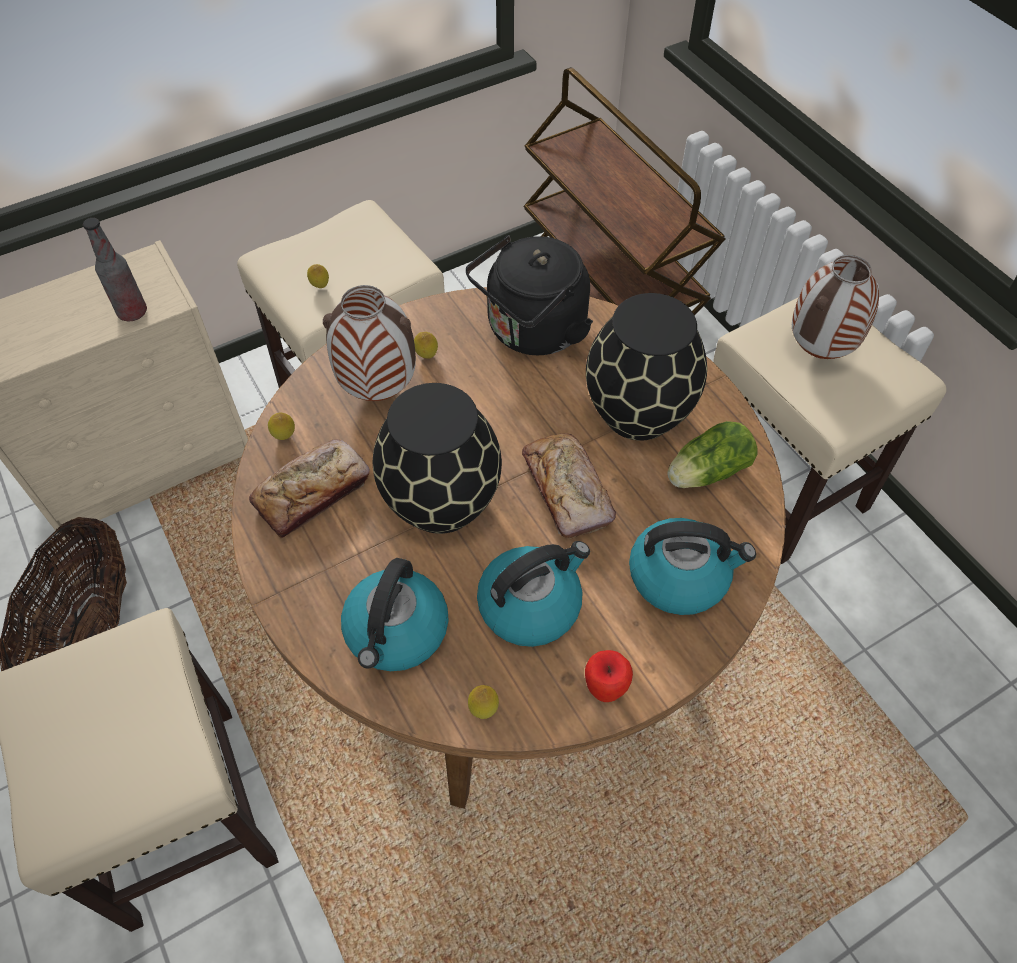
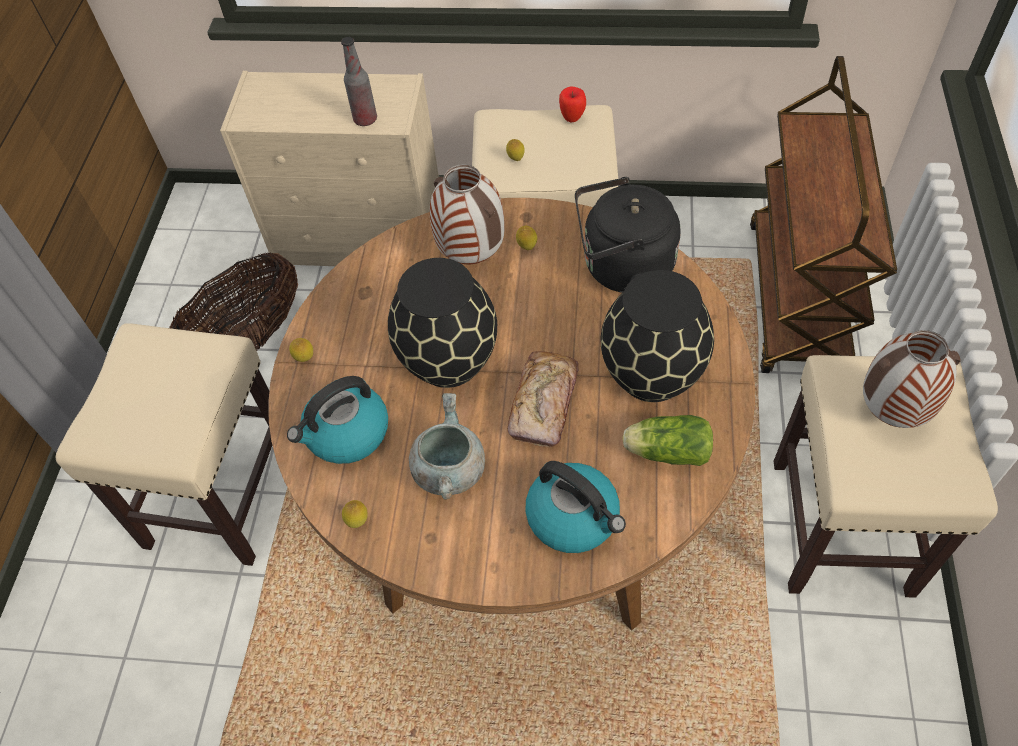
camera: 40 degrees right, 0 degrees up
bread [249,439,370,538] -> none
lemon [268,412,295,440] -> lemon moved to [289,338,313,362]
kettle [477,541,590,647] -> grey cooking pot [409,393,485,499]
apple [585,650,633,702] -> apple moved to [559,86,586,122]

